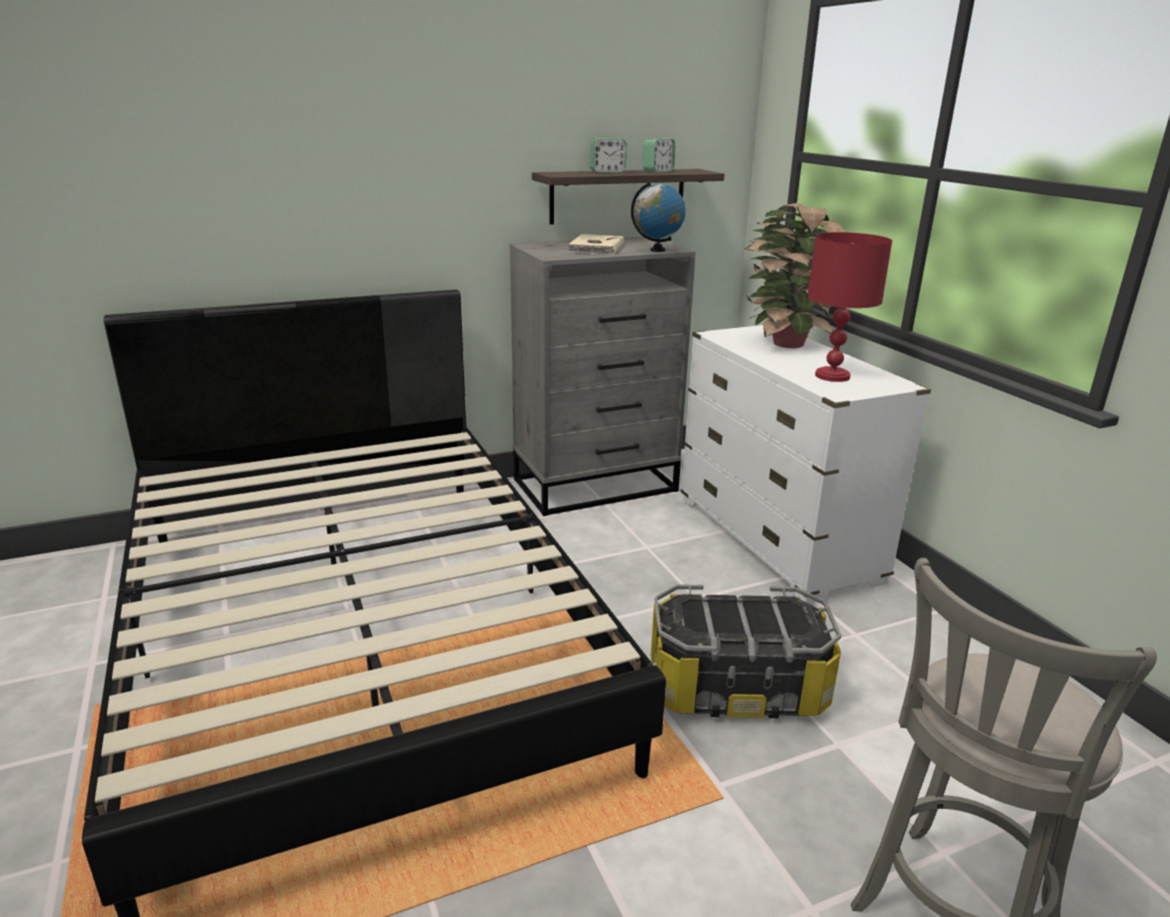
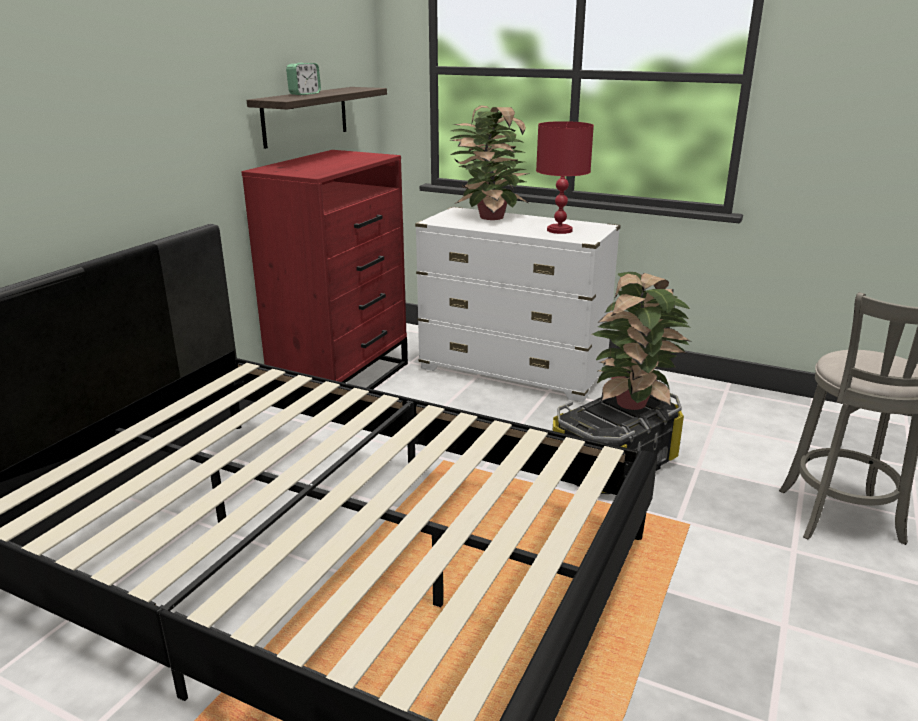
camera: 40 degrees left, 0 degrees up
grey dresser [510,236,696,516] -> red dresser [241,150,408,389]
beige book [565,234,624,255] -> none
globe [631,182,686,252] -> none
alarm clock [643,138,675,172] -> none
none -> potted plant [592,272,692,410]

